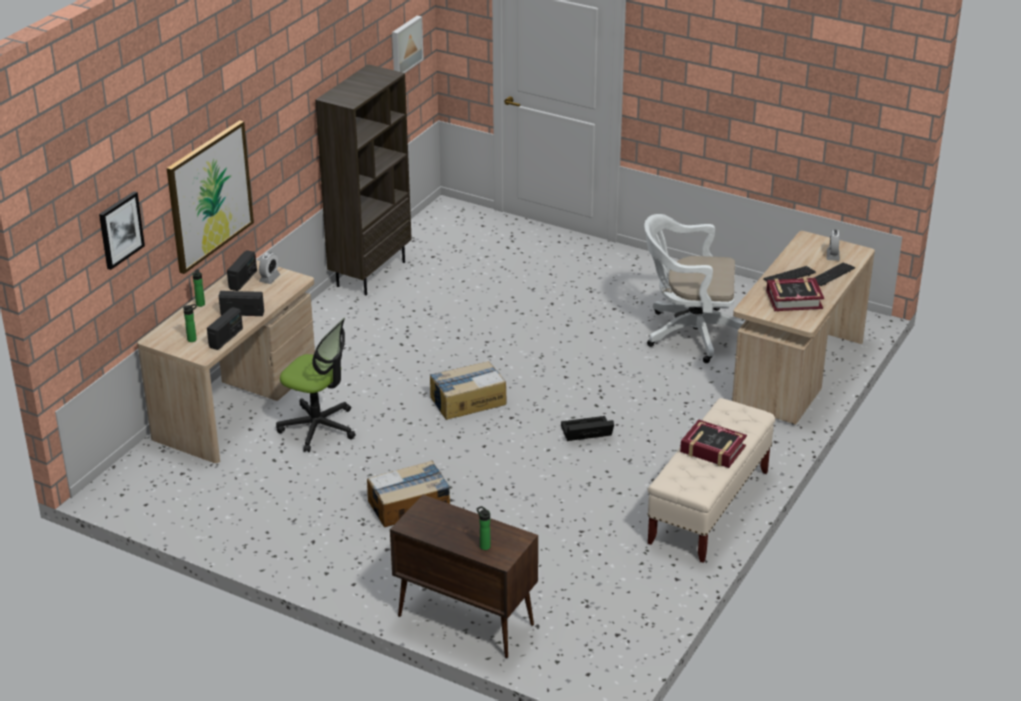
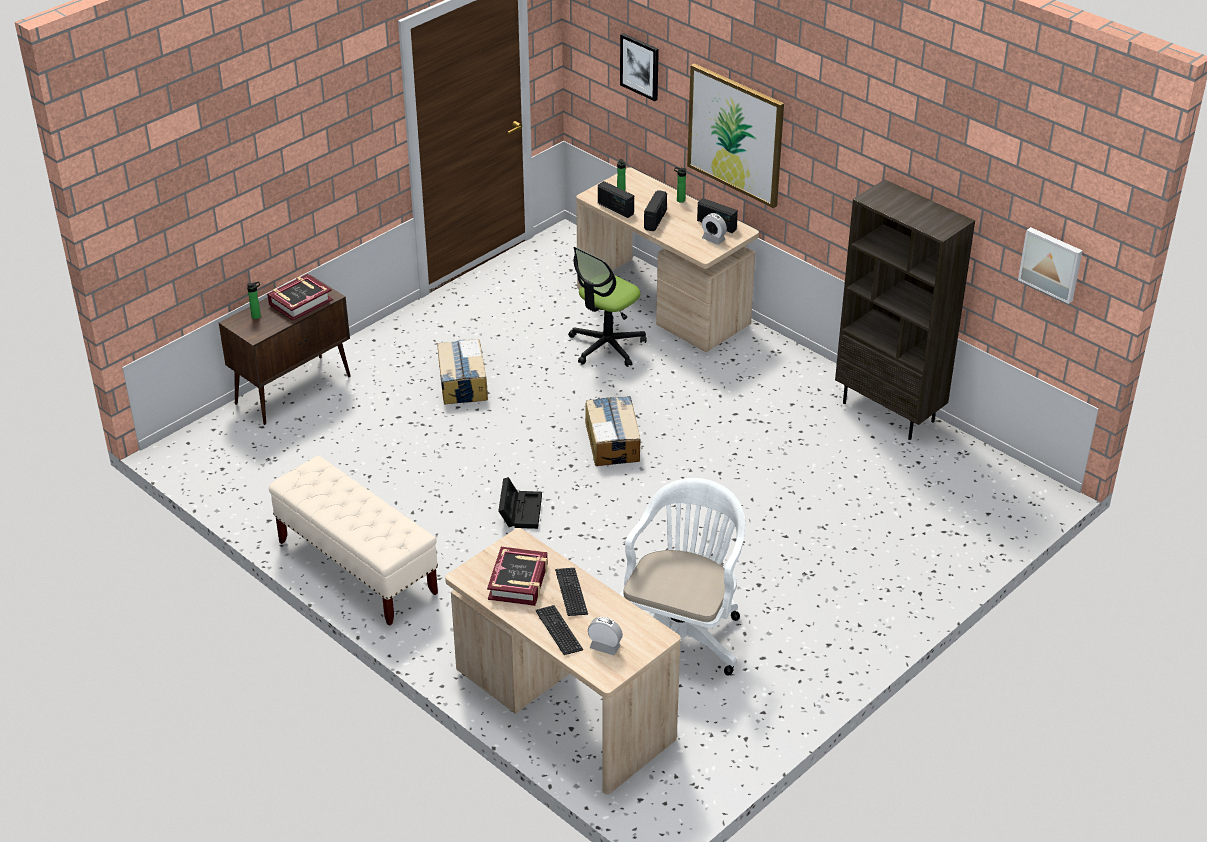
camera: 105 degrees right, 5 degrees up
book [680,420,747,468] -> book moved to [267,274,333,320]

